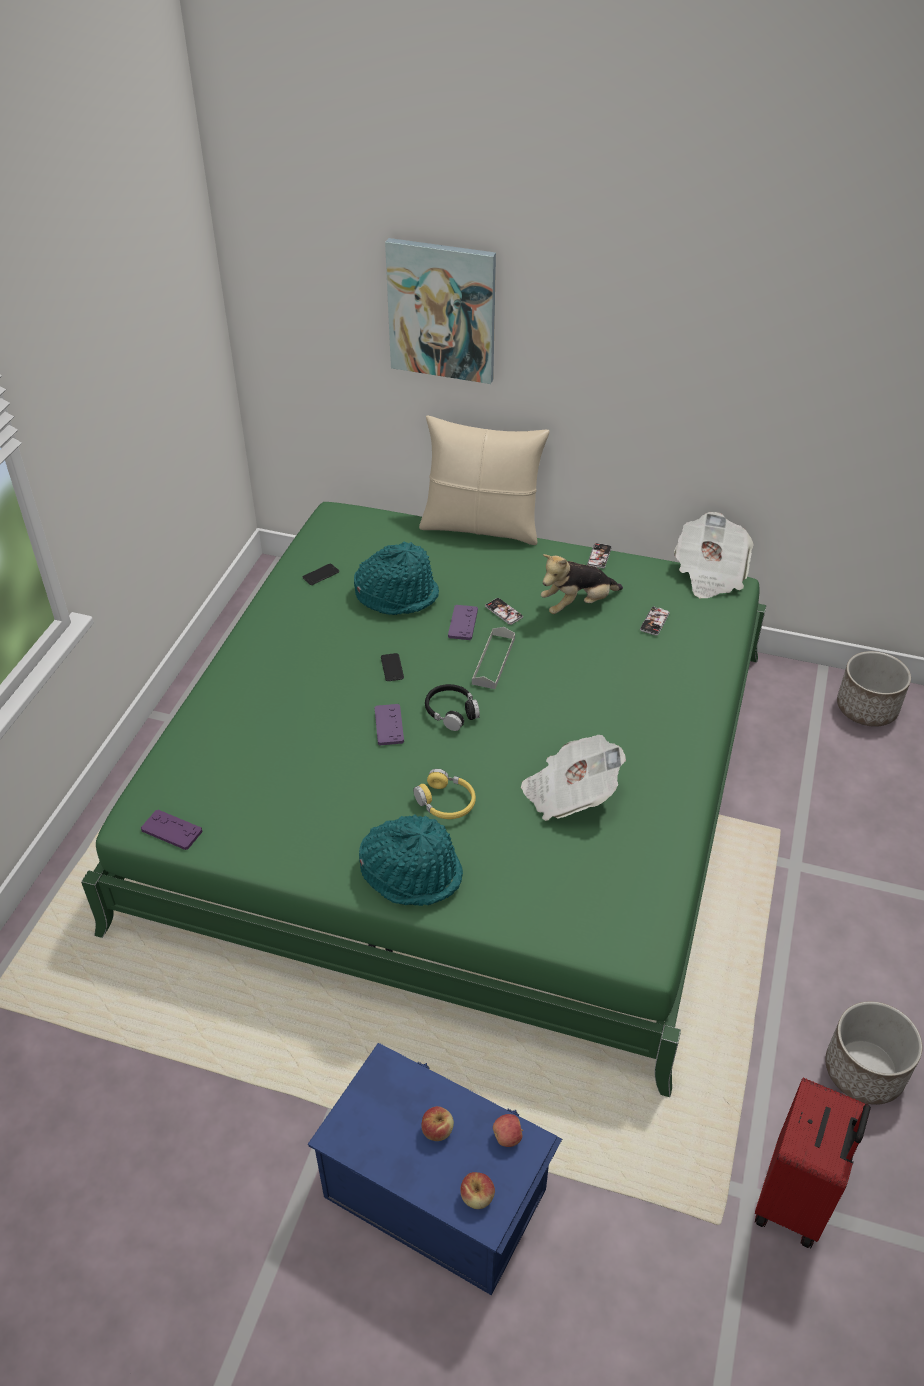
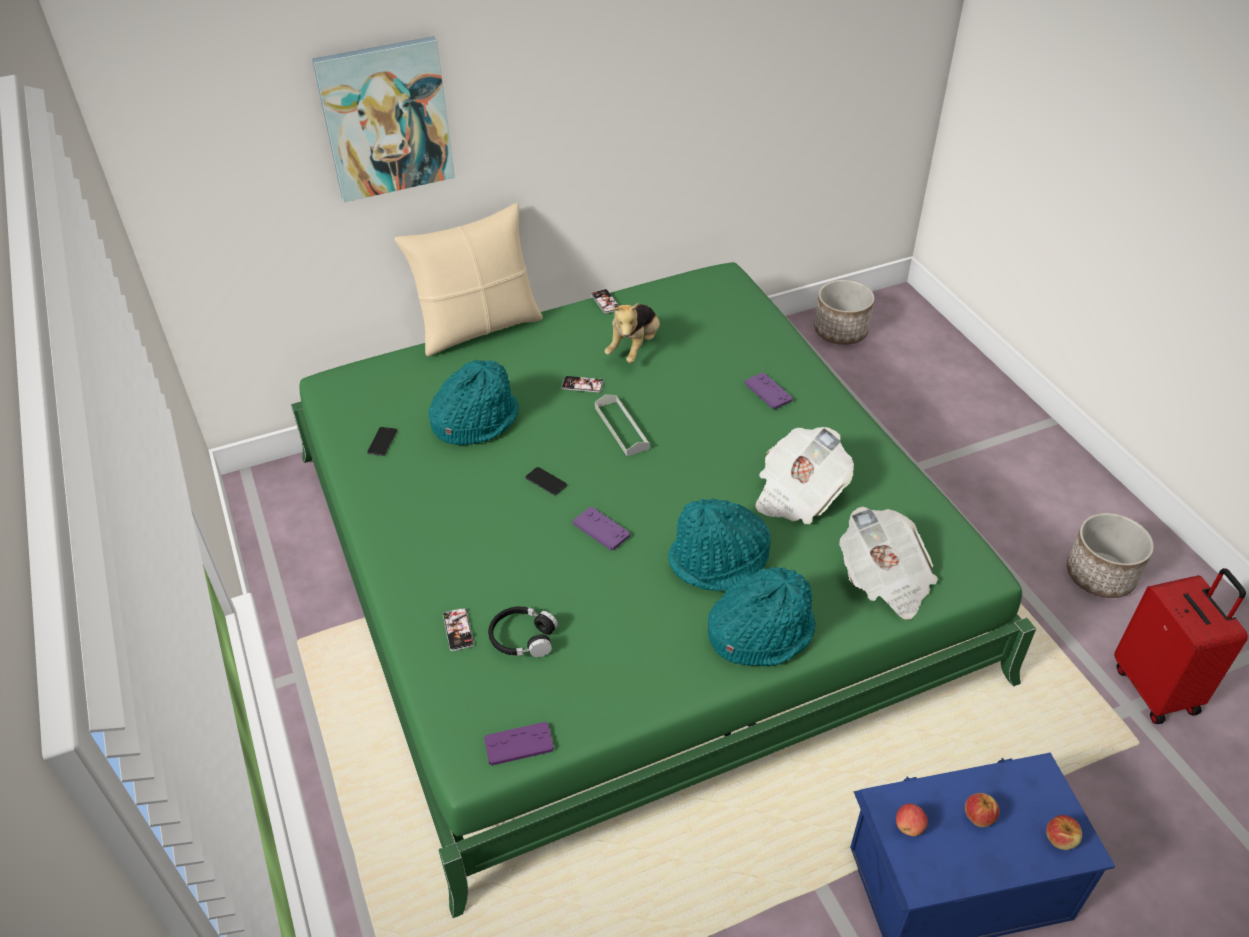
camera: 40 degrees left, 0 degrees up
yellow headphones [413,769,476,819] -> turquoise hat [668,498,771,591]
black headphones [425,684,480,731] -> black headphones moved to [488,606,558,657]
purple game controller [448,605,478,640] -> purple game controller moved to [745,372,793,409]
apple [493,1114,523,1147] -> apple moved to [896,803,928,836]
phone [640,606,670,636] -> phone moved to [443,608,474,651]
newspaper [674,512,754,599] -> newspaper moved to [839,506,938,620]

